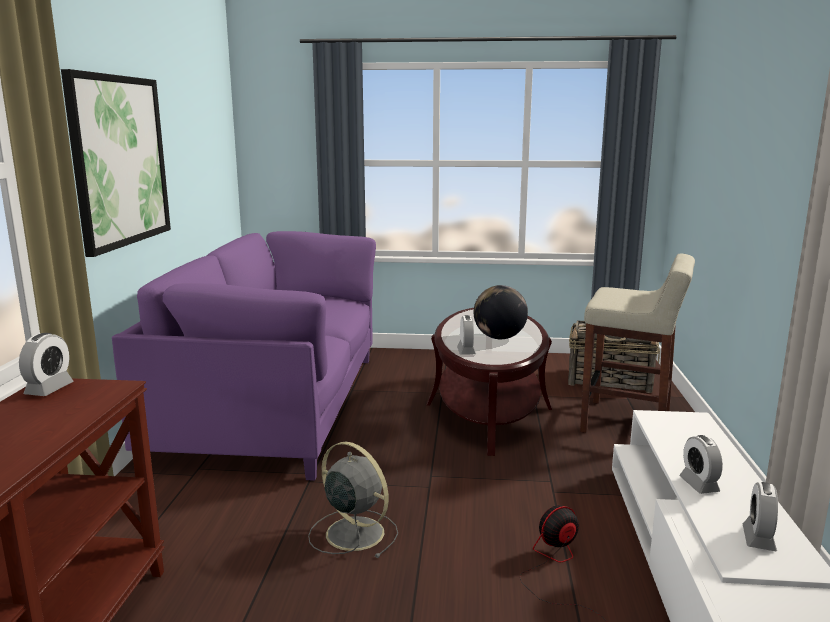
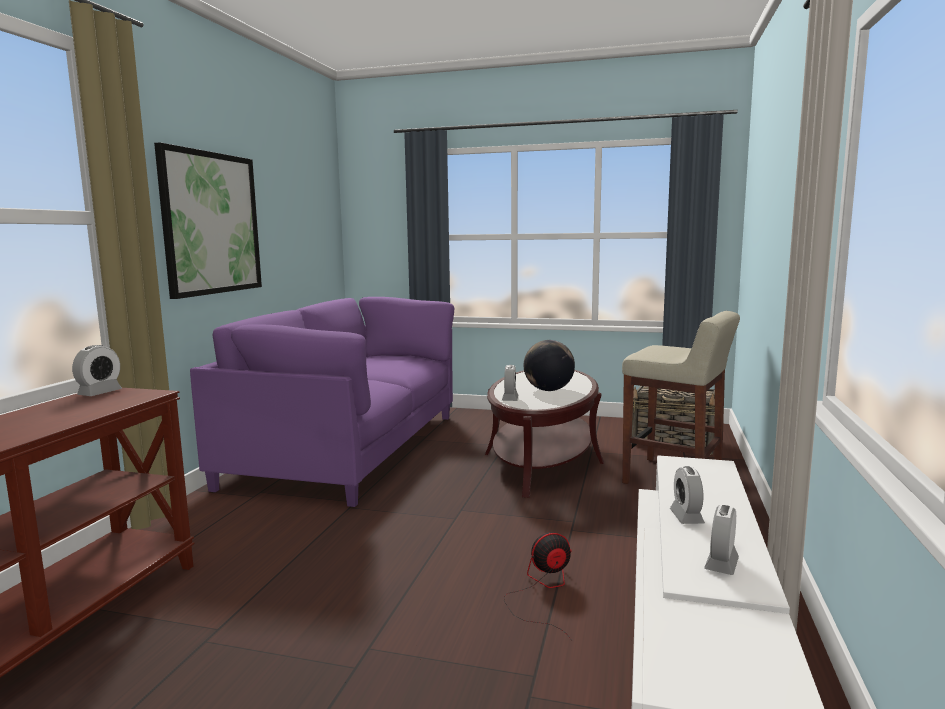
camera: 10 degrees right, 5 degrees down
grey fan [308,442,398,558] -> none

